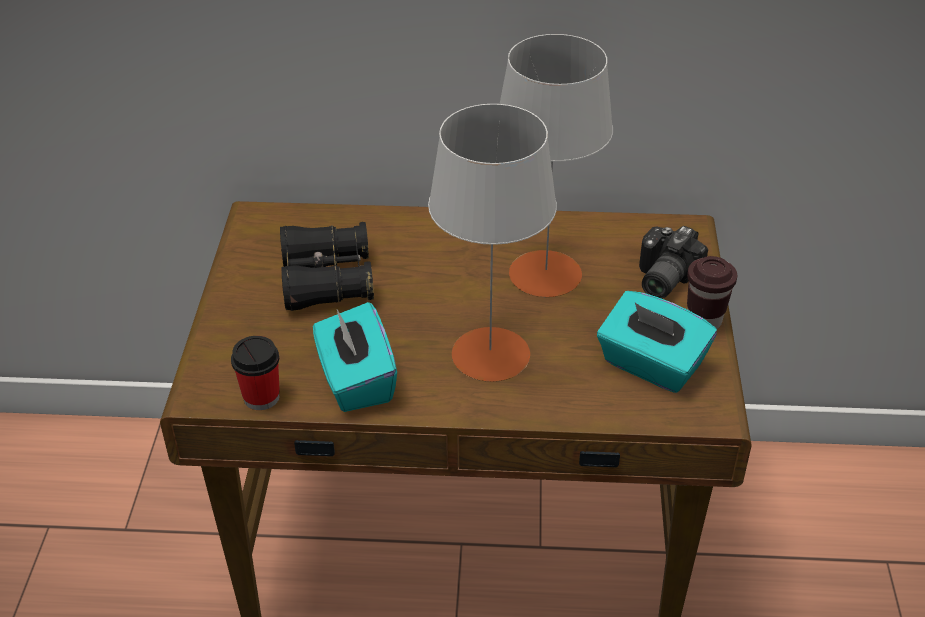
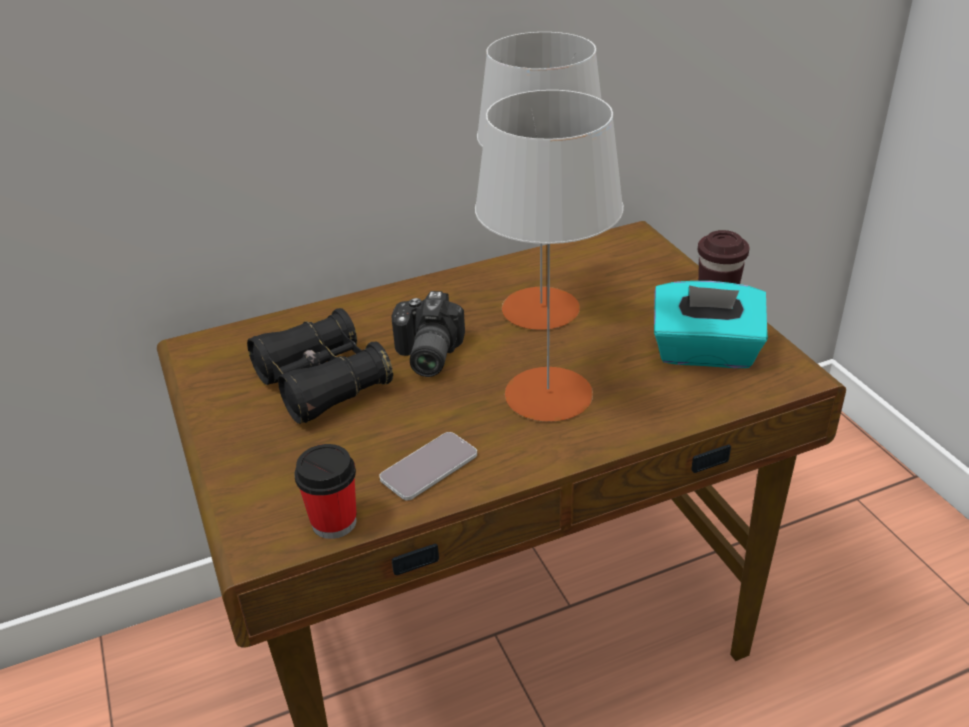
camera: 25 degrees left, 5 degrees down
turquoise tissue box [313,302,397,412] -> phone [379,432,477,500]
camera [639,225,708,299] -> camera moved to [392,291,465,377]

